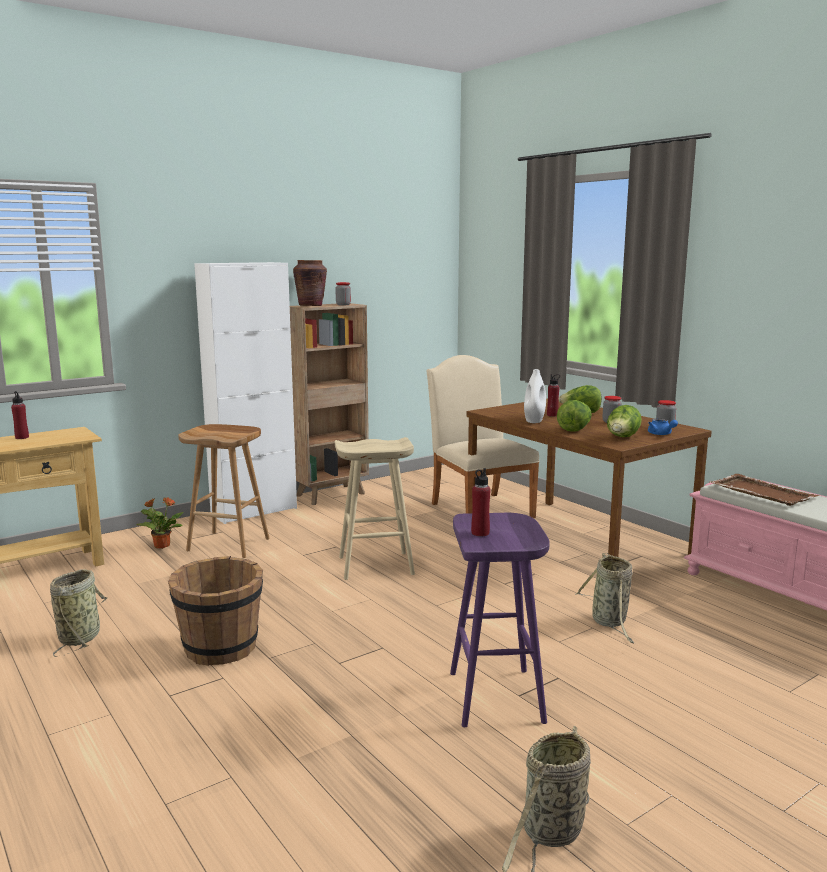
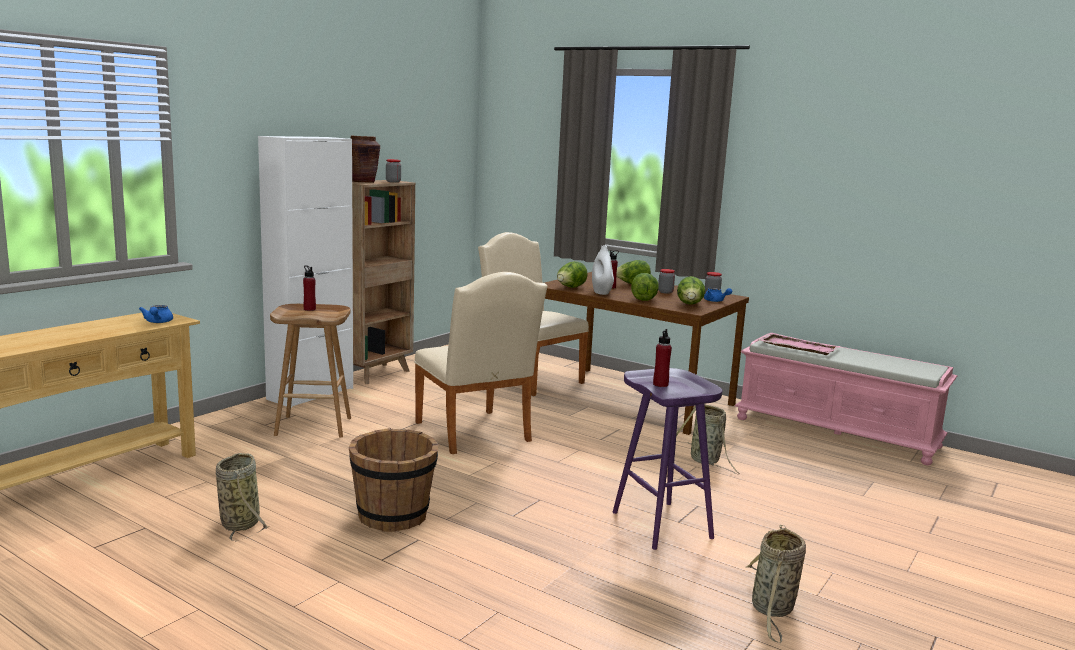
camera: 20 degrees left, 0 degrees up
red bottle [11,391,29,439] -> red bottle moved to [303,265,316,311]
potted plant [137,497,184,549] -> none
beige stool [335,437,415,580] -> beige chair [414,272,547,454]
brown tray [710,474,819,506] -> pink tray [757,333,841,355]
none -> blue teapot [139,305,173,323]
none -> lettuce [557,261,588,288]

